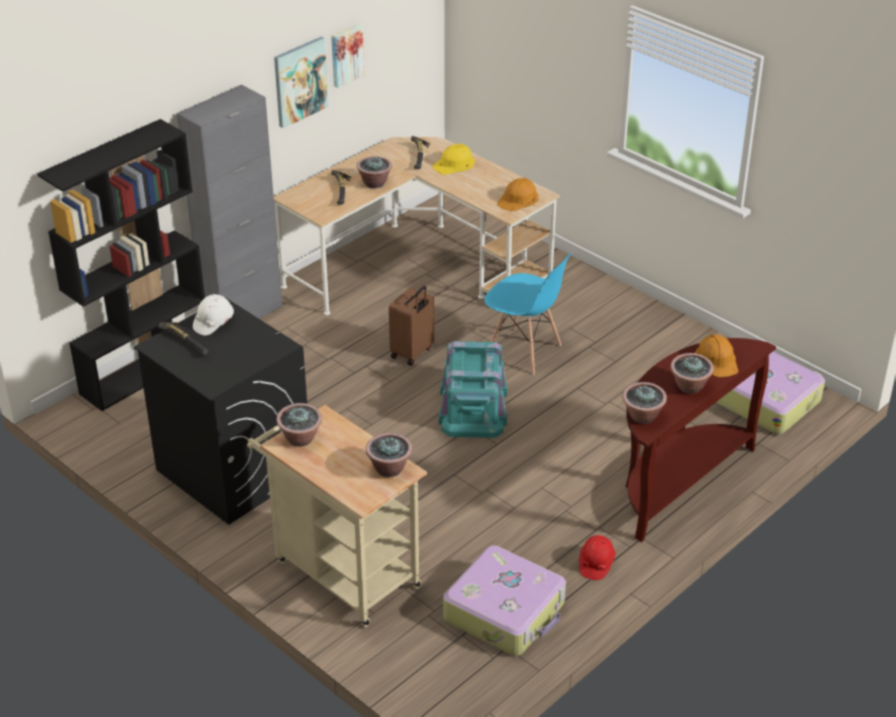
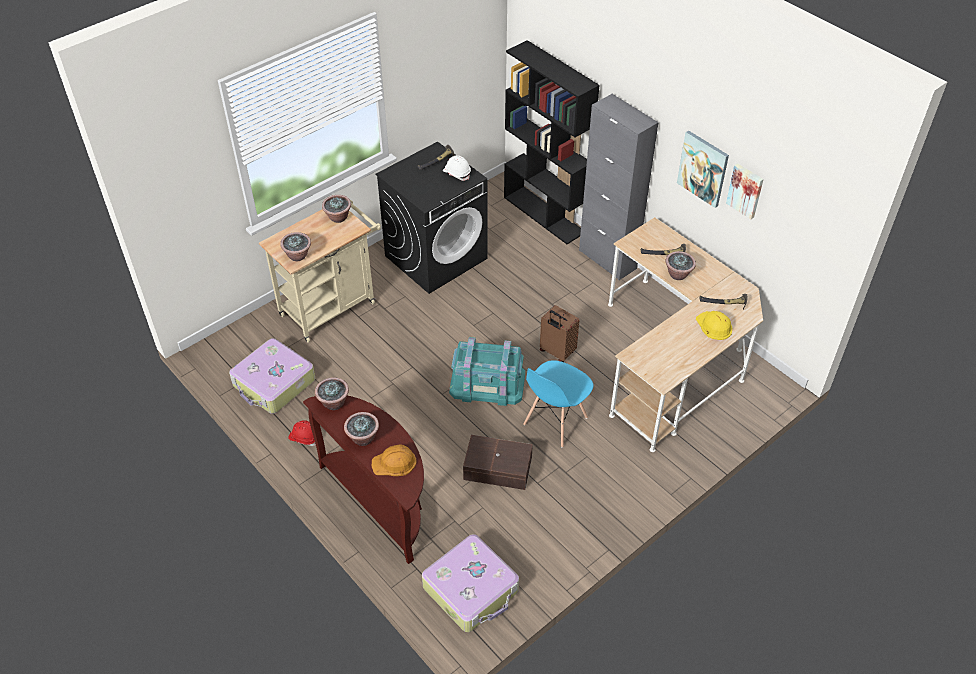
camera: 95 degrees right, 10 degrees up
orange hard hat [497,178,538,211] -> none
none -> brown storage box [463,435,533,490]

